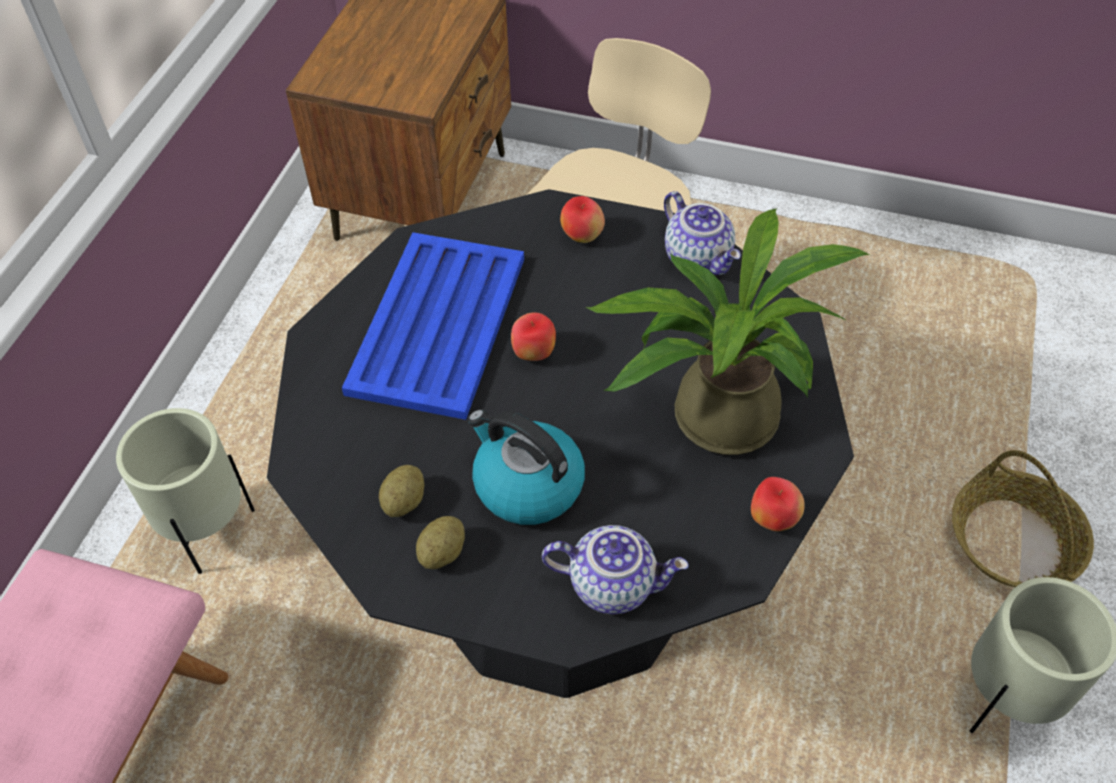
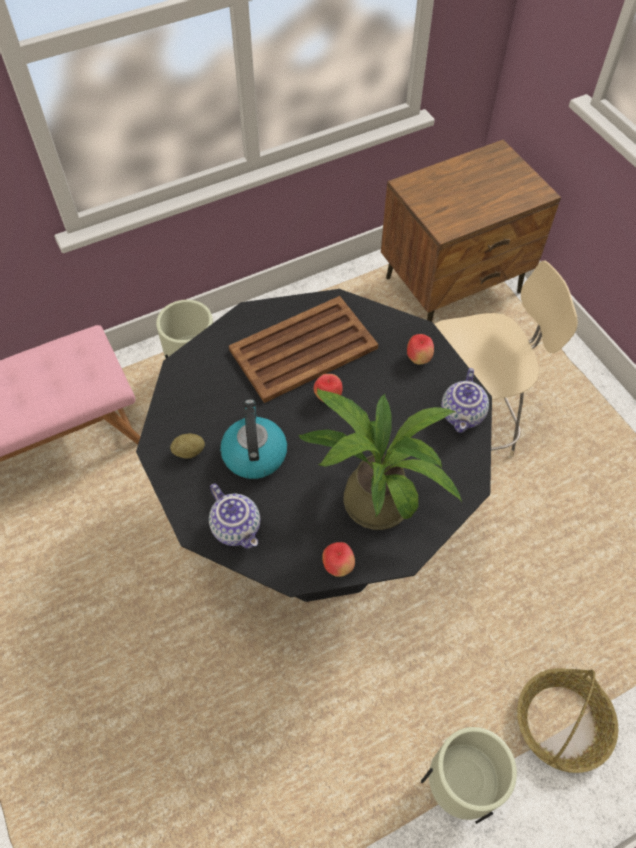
camera: 45 degrees right, 5 degrees up
blue tray [342,232,524,420] -> brown tray [229,296,378,403]
potato [379,465,425,517] -> none

